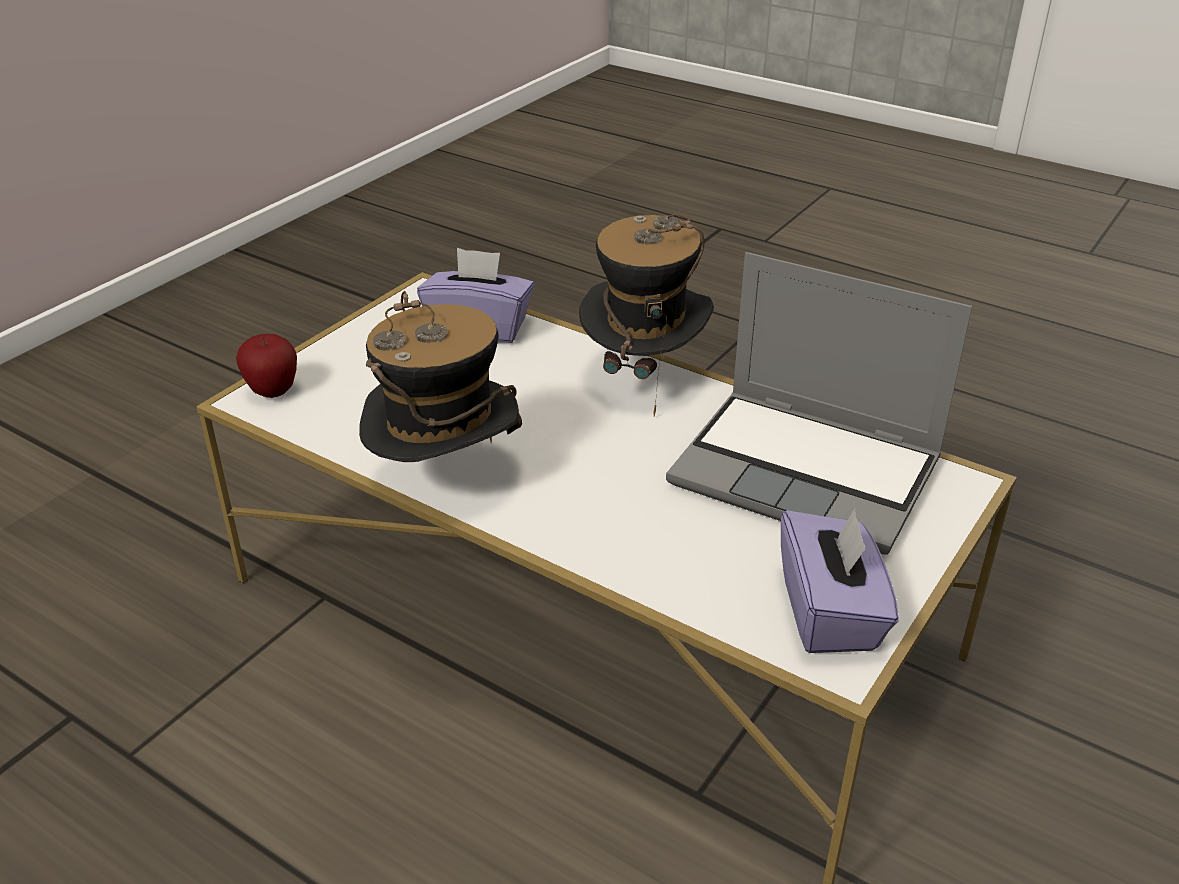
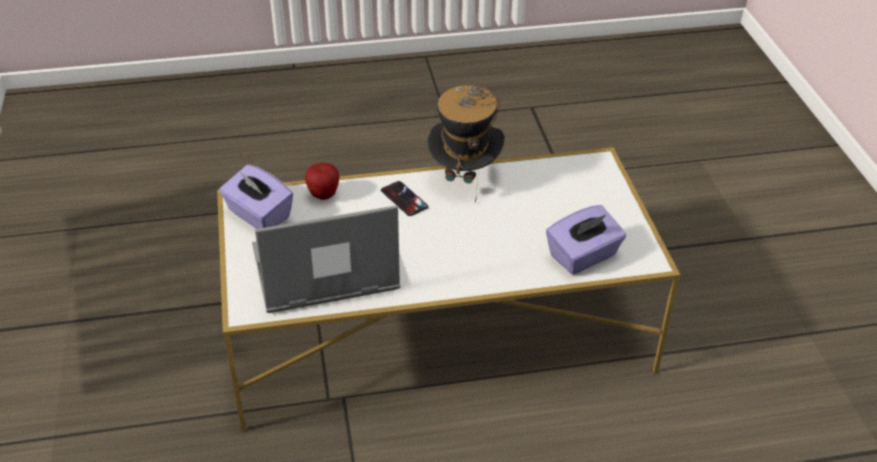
camera: 135 degrees right, 5 degrees up
apple [236,334,297,398] -> apple moved to [304,162,339,200]
hat [579,214,714,416] -> none
none -> phone [381,181,428,216]

